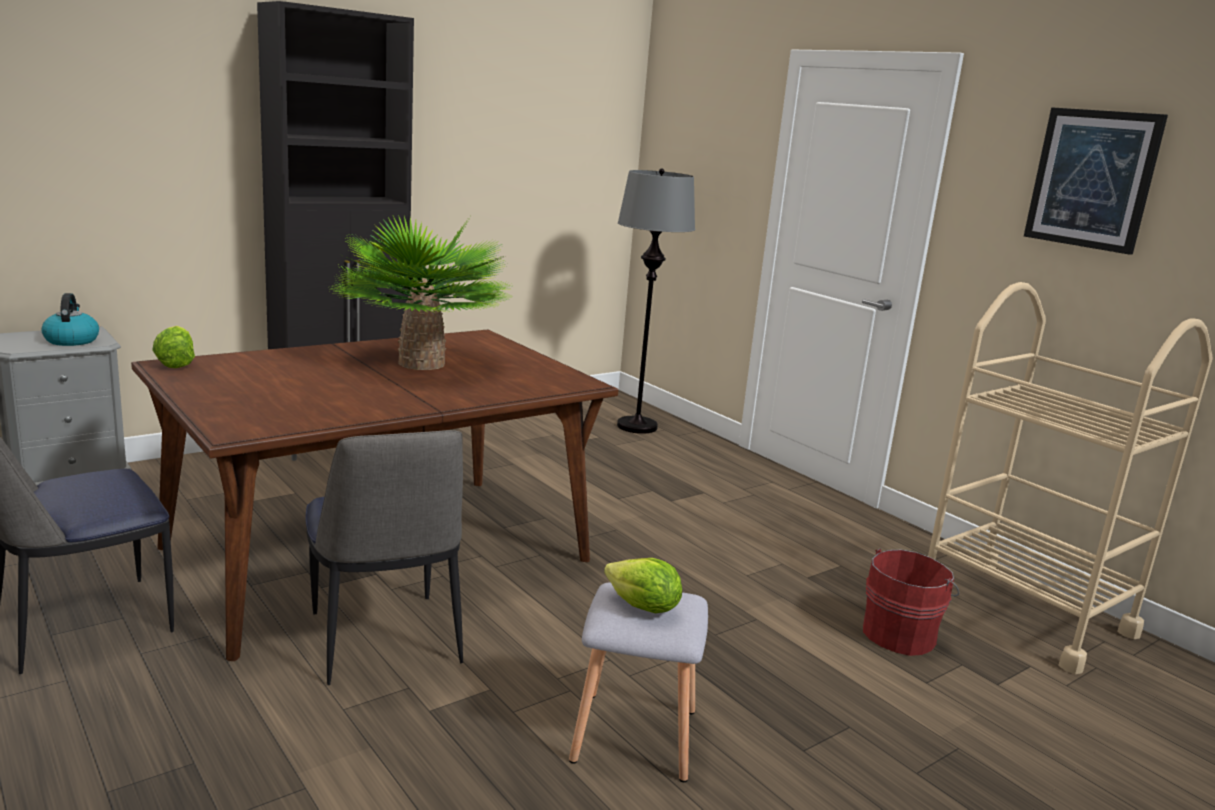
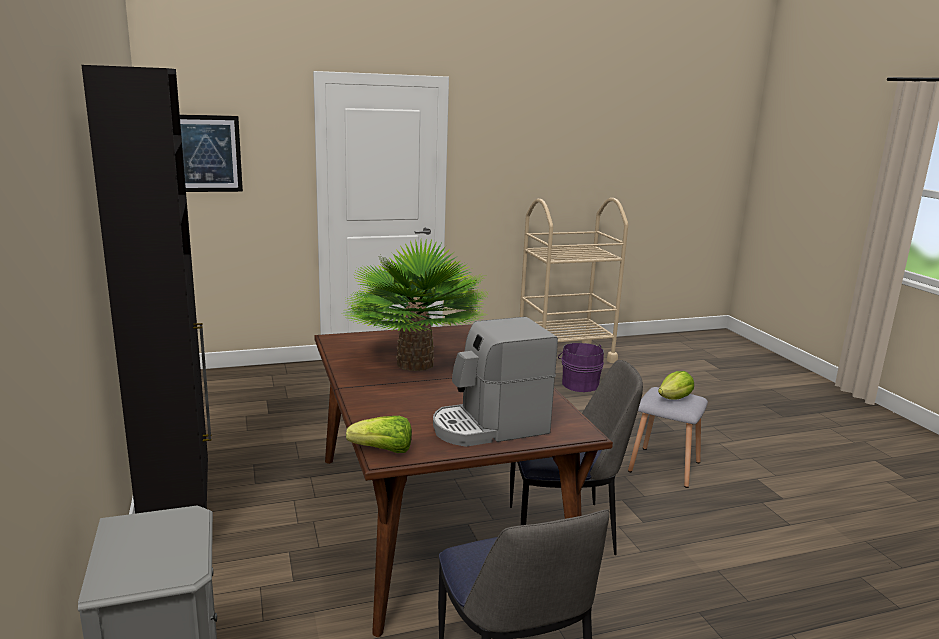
camera: 70 degrees left, 0 degrees up
kettle [41,293,99,346] -> none
grey floor lamp [617,169,695,434] -> none
red bucket [863,549,960,656] -> purple bucket [558,343,604,392]
picture [1024,107,1168,255] -> picture moved to [180,115,243,192]
none -> coffee machine [433,317,558,447]

